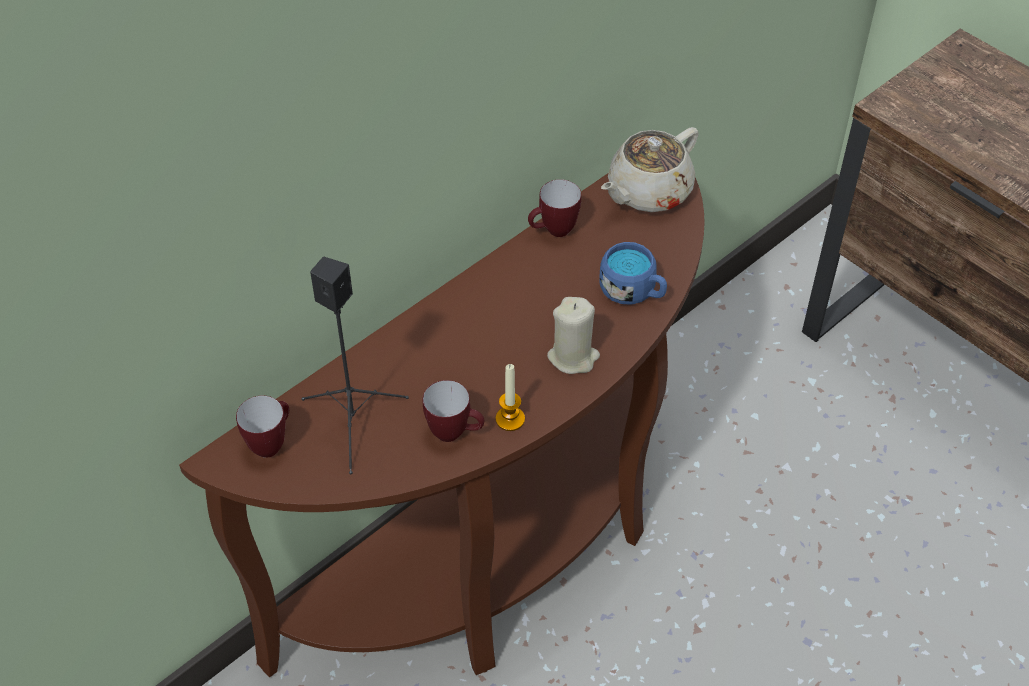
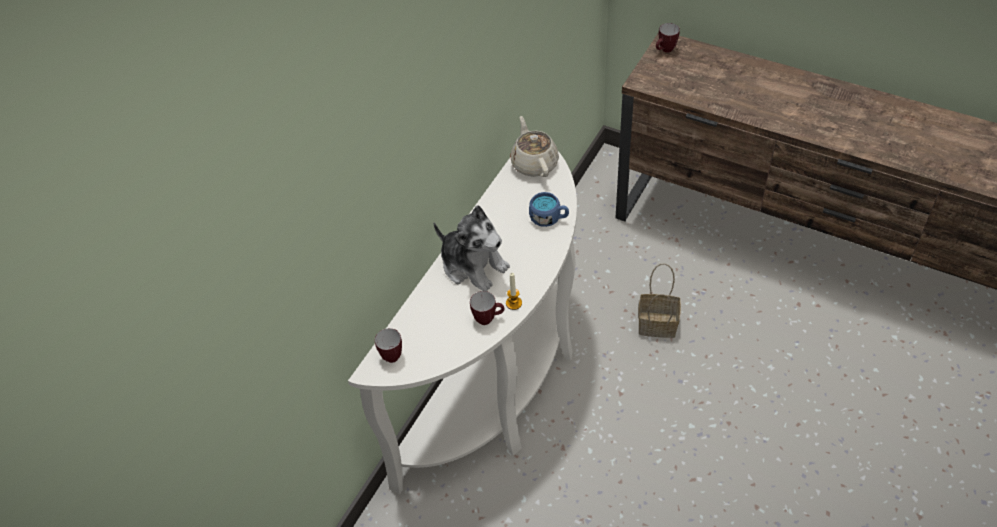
camera: 15 degrees left, 0 degrees up
brown console table [179,174,705,677] -> white console table [348,152,577,495]
black speaker [301,257,409,474] -> none
mug [528,179,581,237] -> mug moved to [656,23,680,53]
beige candle [547,297,600,374] -> none
beige teapot [601,127,699,212] -> beige teapot turned 135 degrees clockwise [510,116,559,177]
none -> plush toy [434,205,510,291]
none -> basket [638,263,681,338]

